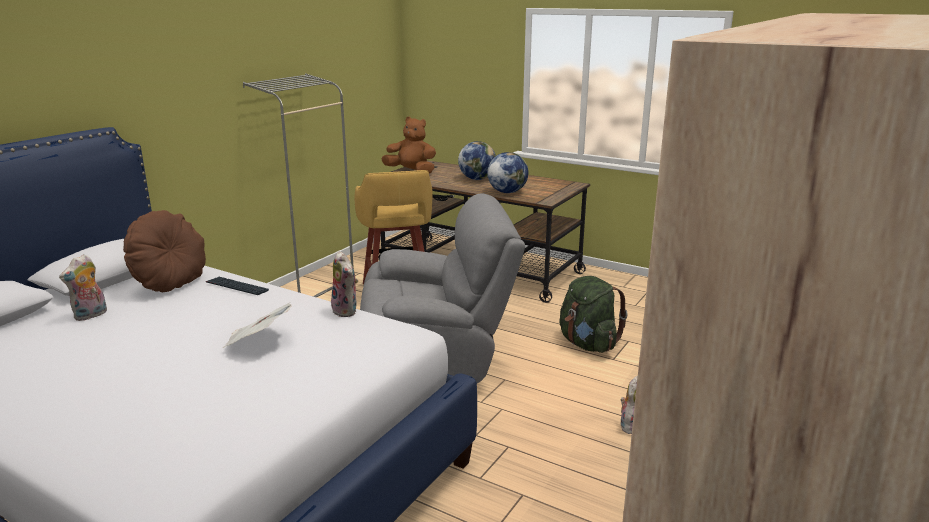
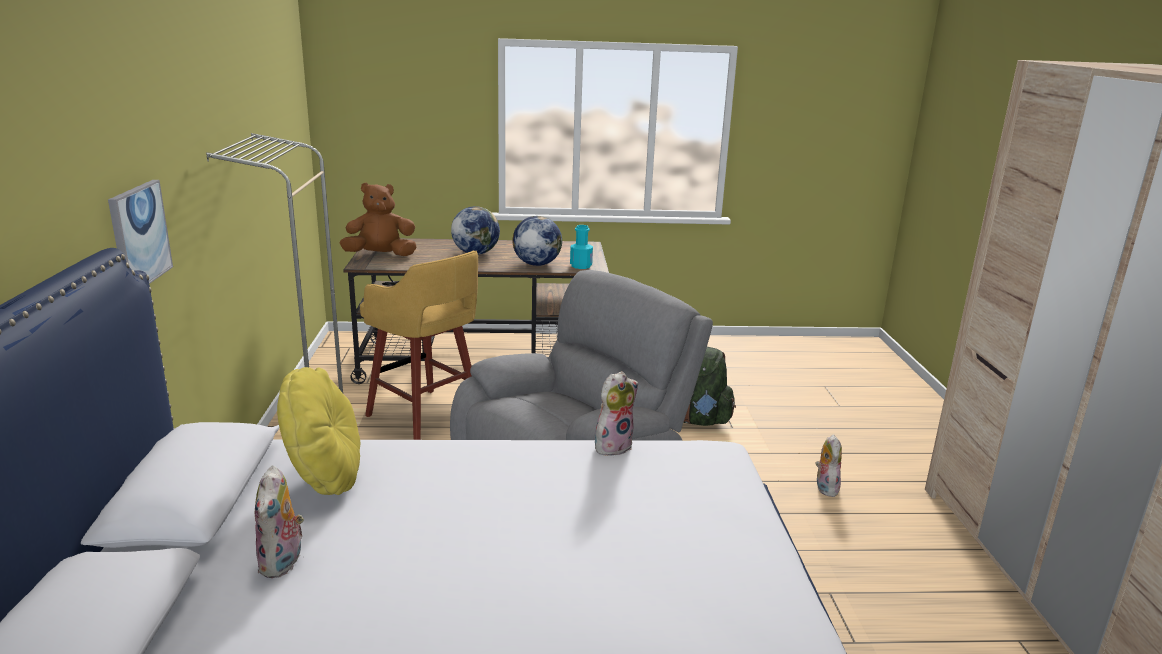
camera: 35 degrees left, 0 degrees up
brown pillow [123,210,206,292] -> yellow pillow [277,367,360,495]
keyboard [206,277,269,295] -> none
newspaper [223,302,292,348] -> none
plush toy [331,251,358,317] -> plush toy turned 60 degrees counterclockwise [595,371,638,456]
none -> picture [108,180,173,284]
none -> turquoise bottle [570,225,593,269]

